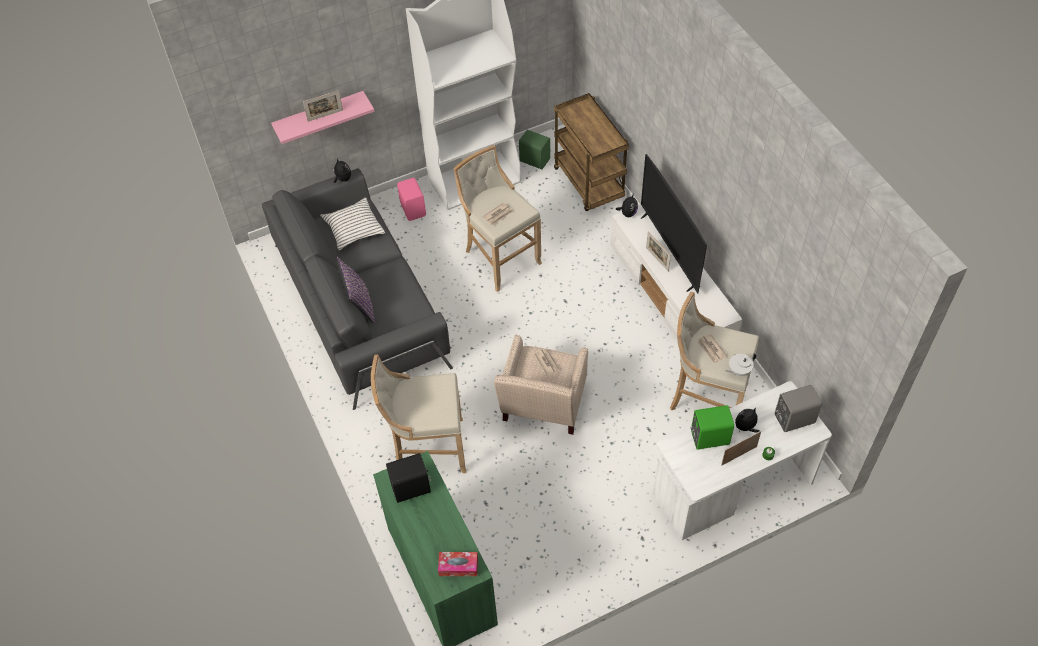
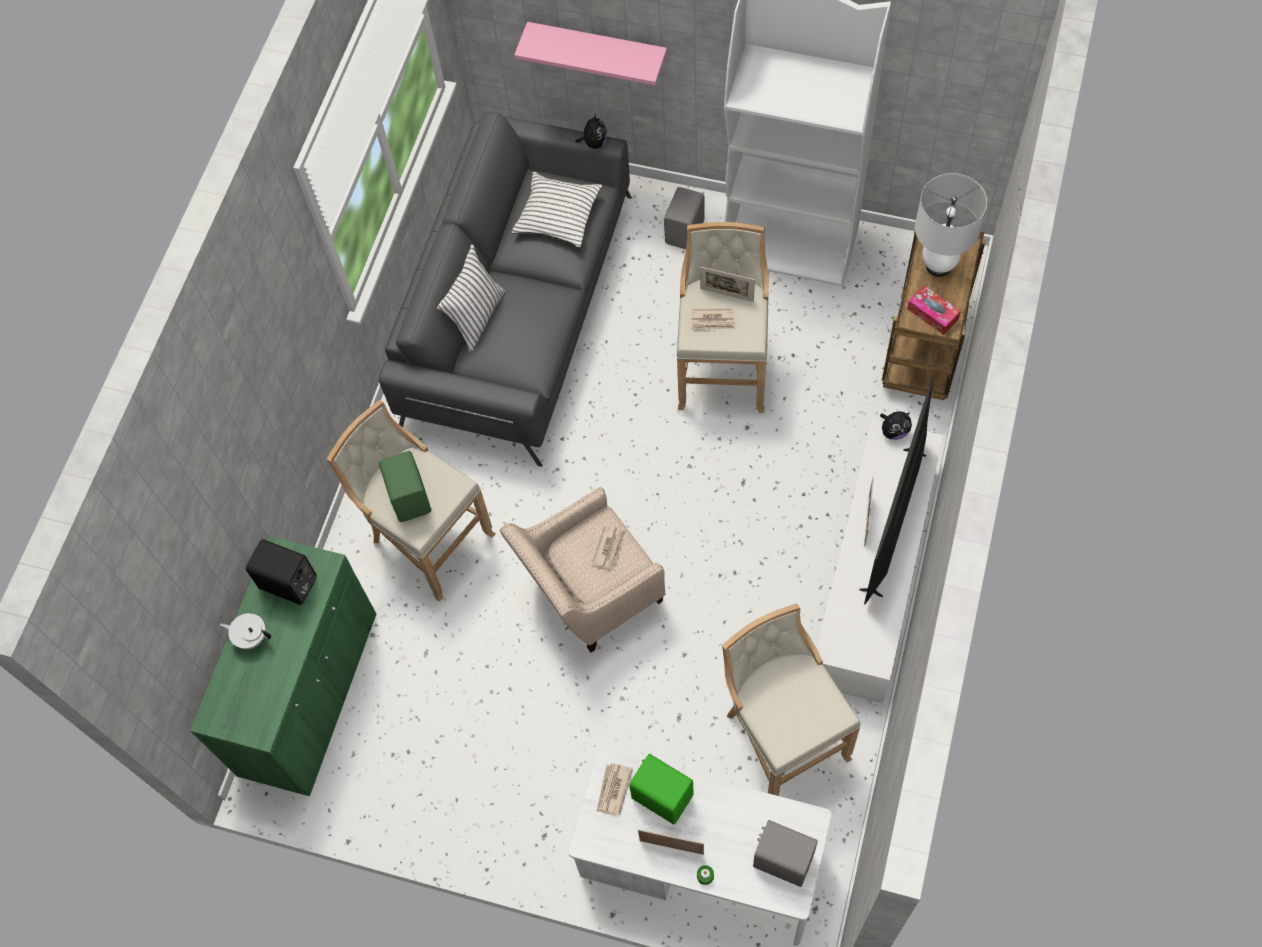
camera: 45 degrees right, 10 degrees up
picture frame [303,90,343,122] -> picture frame moved to [700,266,755,302]
purple pillow [336,257,375,324] -> white pillow [437,244,505,353]
pink speaker [397,178,426,221] -> grey speaker [664,187,705,249]
tissue box [438,552,478,576] -> tissue box moved to [907,285,961,335]
green speaker [519,130,550,169] -> green speaker moved to [379,451,431,522]
newspaper [697,334,727,364] -> newspaper moved to [596,763,633,815]
white teapot [725,353,756,376] -> white teapot moved to [220,613,271,649]
plush toy [735,407,760,433] -> none
none -> white table lamp [915,173,987,277]

